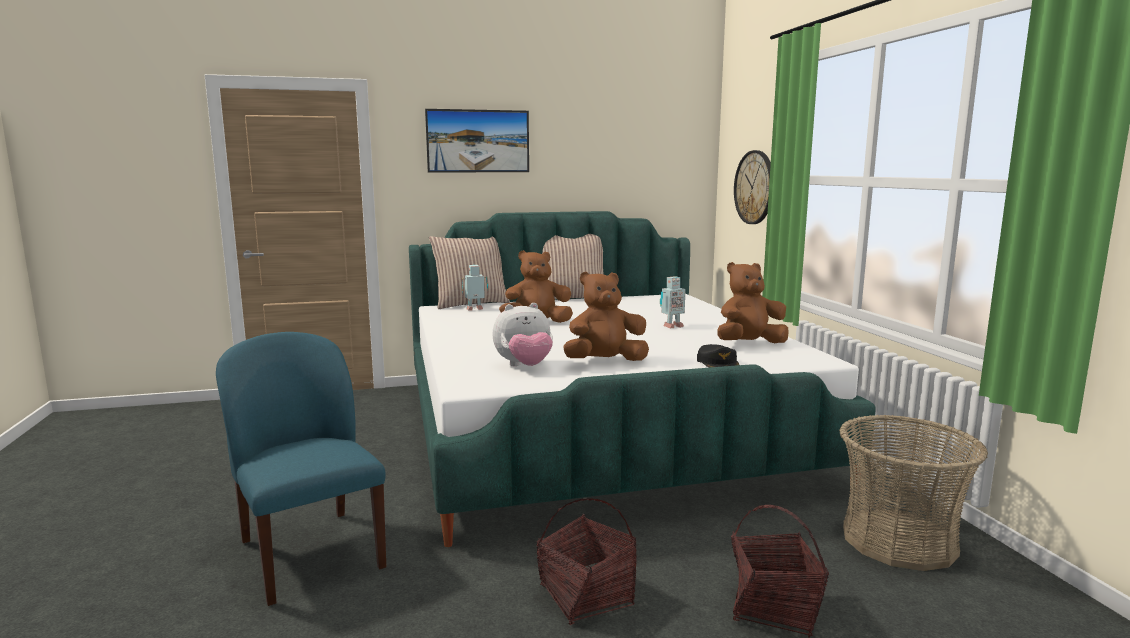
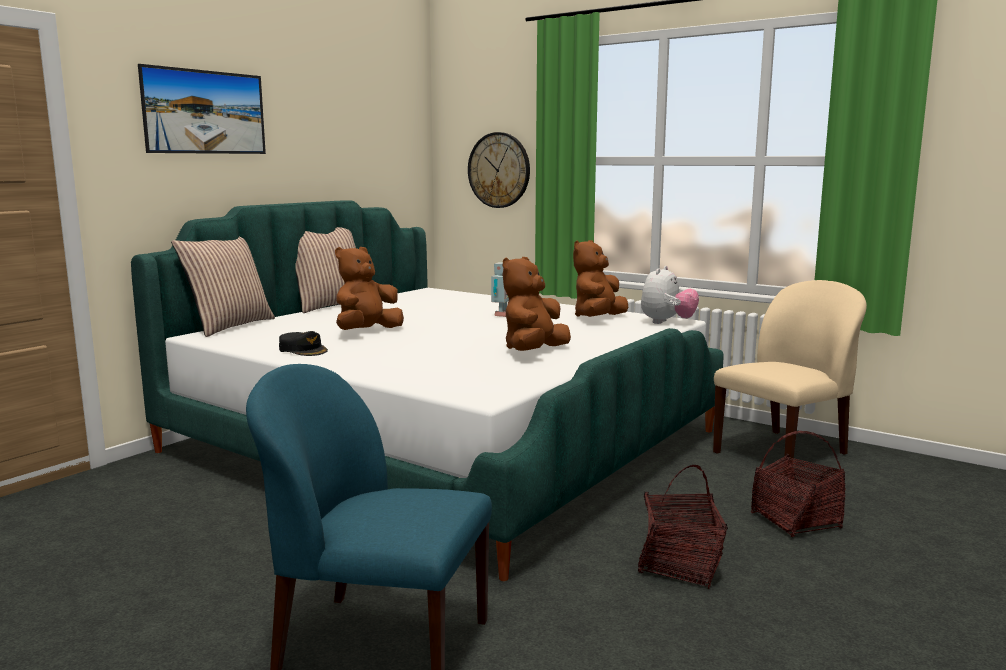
camera: 40 degrees left, 0 degrees up
toy robot [462,265,488,311] -> none
plush toy [492,303,553,366] -> plush toy moved to [641,266,699,324]
black cap [697,344,739,368] -> black cap moved to [279,331,328,356]
basket [839,415,988,571] -> beige chair [713,280,867,475]

